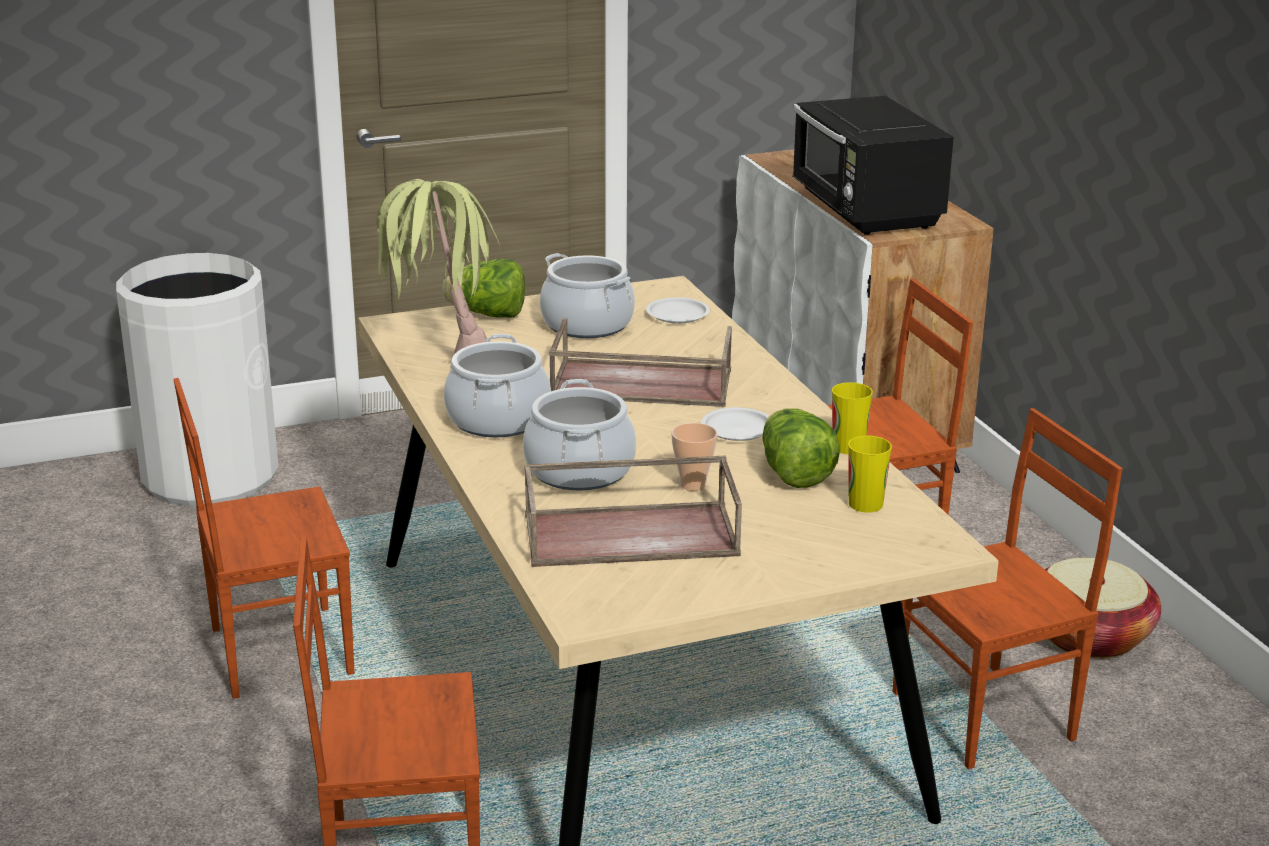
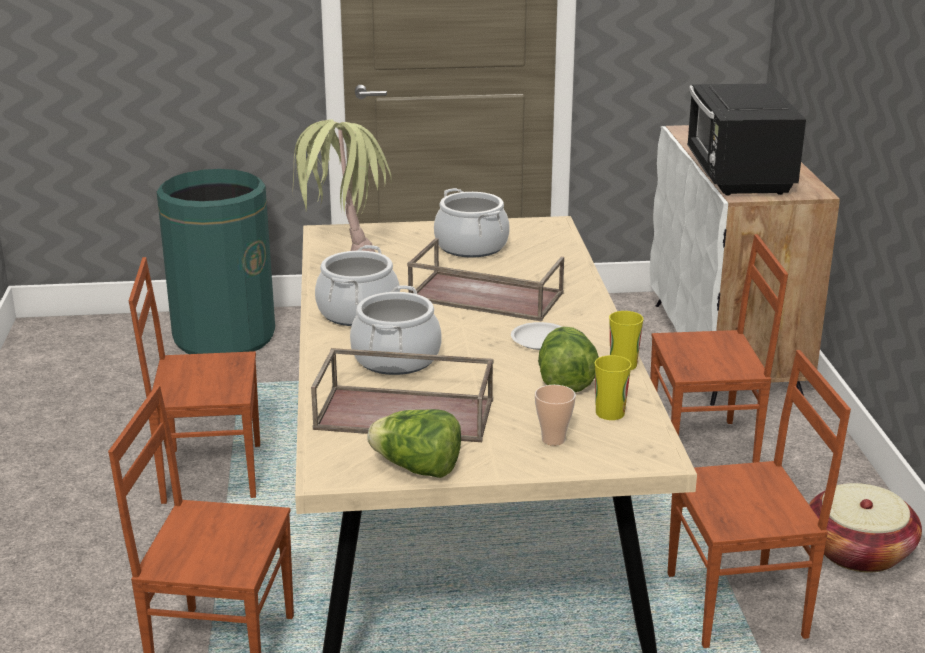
camera: 15 degrees right, 0 degrees up
white trash can [116,253,279,506] -> green trash can [157,169,275,354]
lettuce [442,259,525,318] -> lettuce moved to [367,409,461,478]
white plate [646,297,710,323] -> none
cup [671,423,717,491] -> cup moved to [535,385,576,446]

